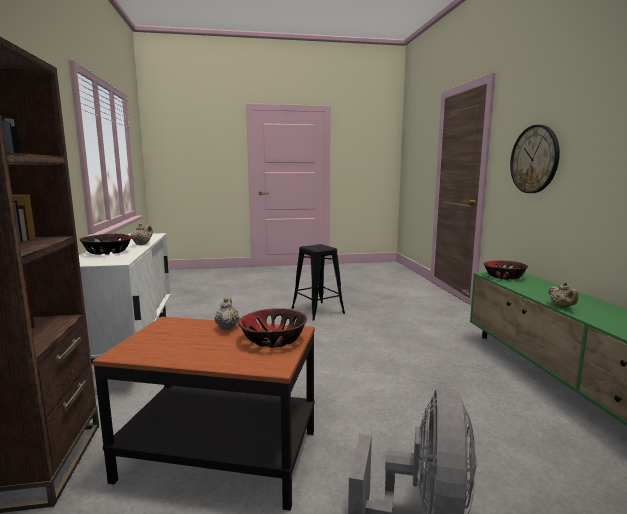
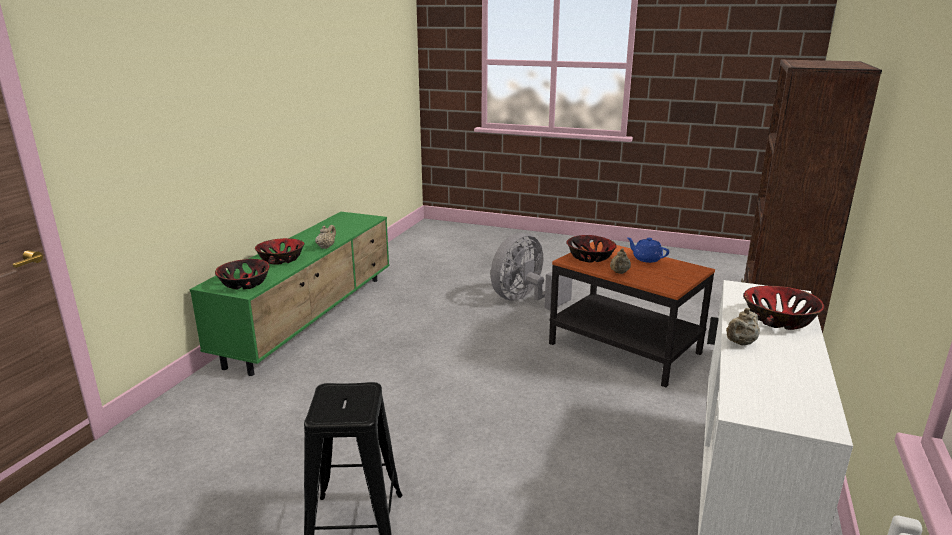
camera: 150 degrees left, 10 degrees up
wall clock [510,125,560,193] -> none
none -> bowl [255,238,305,265]
none -> blue teapot [627,237,669,263]

